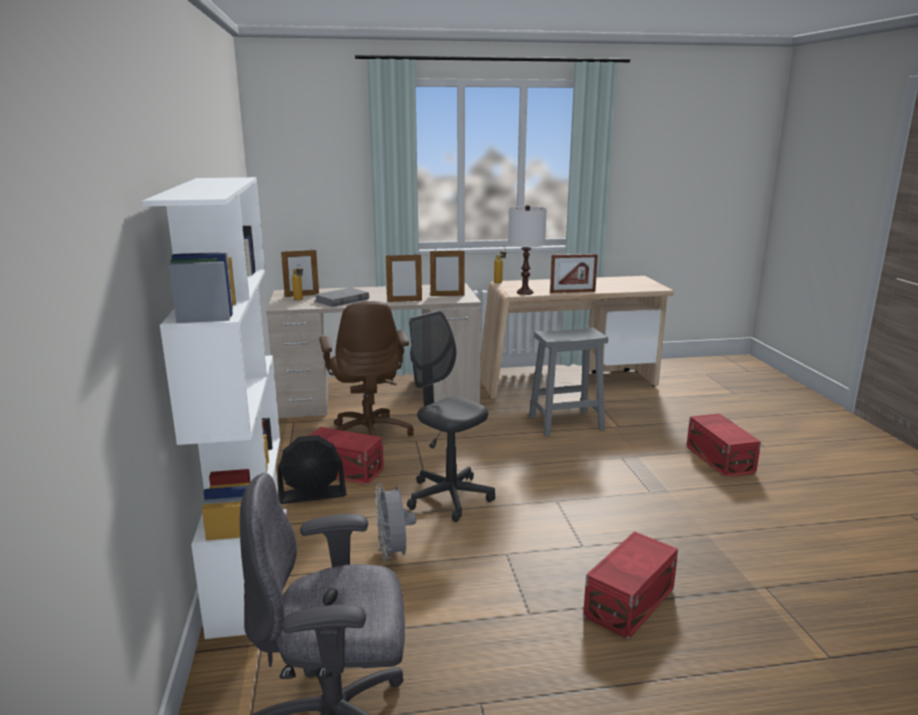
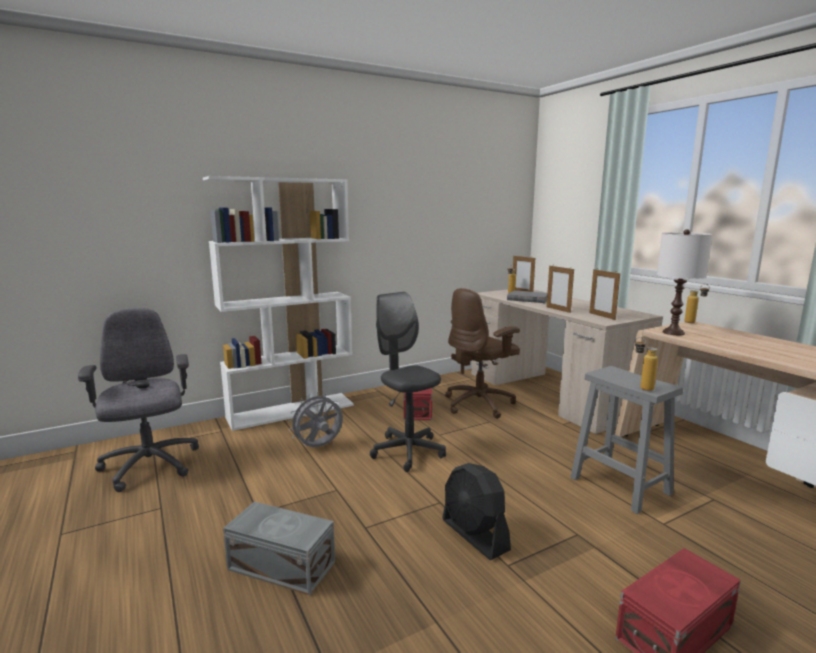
camera: 70 degrees right, 5 degrees down
black fan [278,435,347,504] -> black fan moved to [442,463,511,560]
grey office chair [407,311,495,522] -> grey office chair turned 60 degrees counterclockwise [370,292,446,472]
picture frame [550,254,598,293] -> none
red storage box [583,531,678,640] -> grey storage box [223,502,335,596]
none -> bottle [635,337,658,391]

